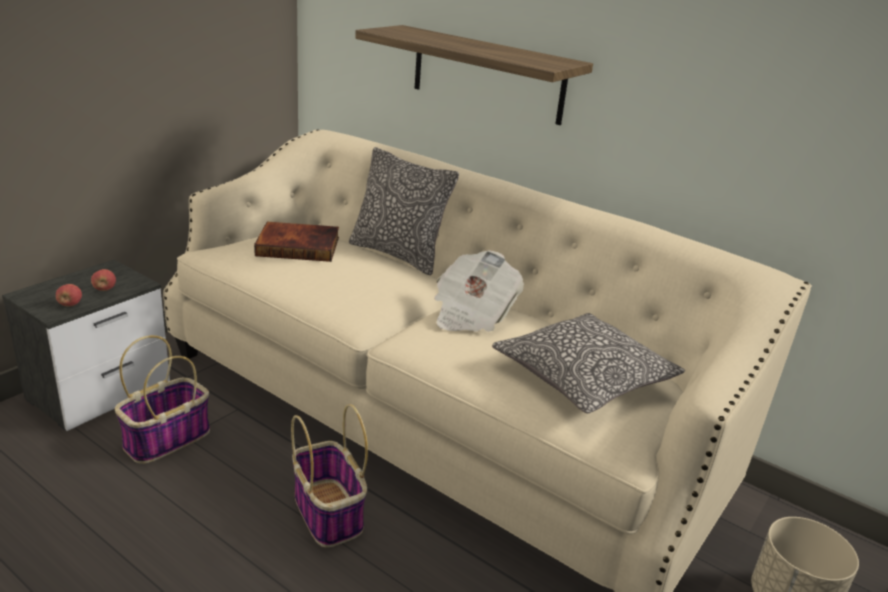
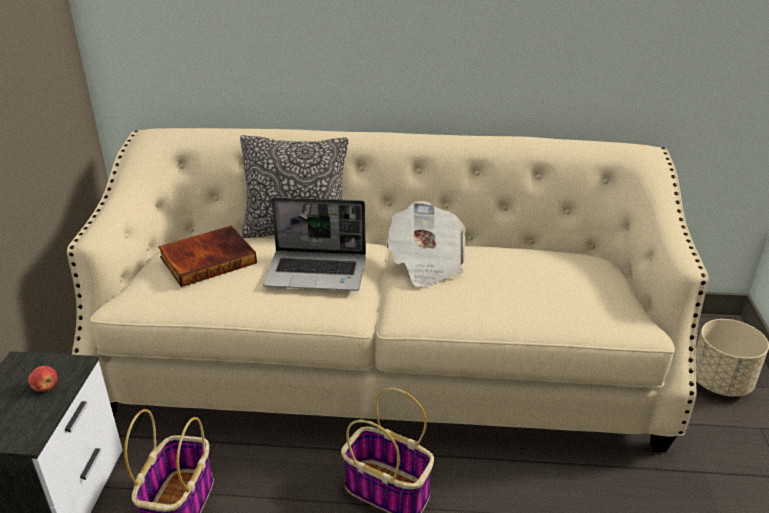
camera: 30 degrees left, 5 degrees up
apple [56,284,82,307] -> none
shelf [355,25,593,125] -> none
pillow [492,313,685,414] -> none
none -> laptop [263,197,366,291]

